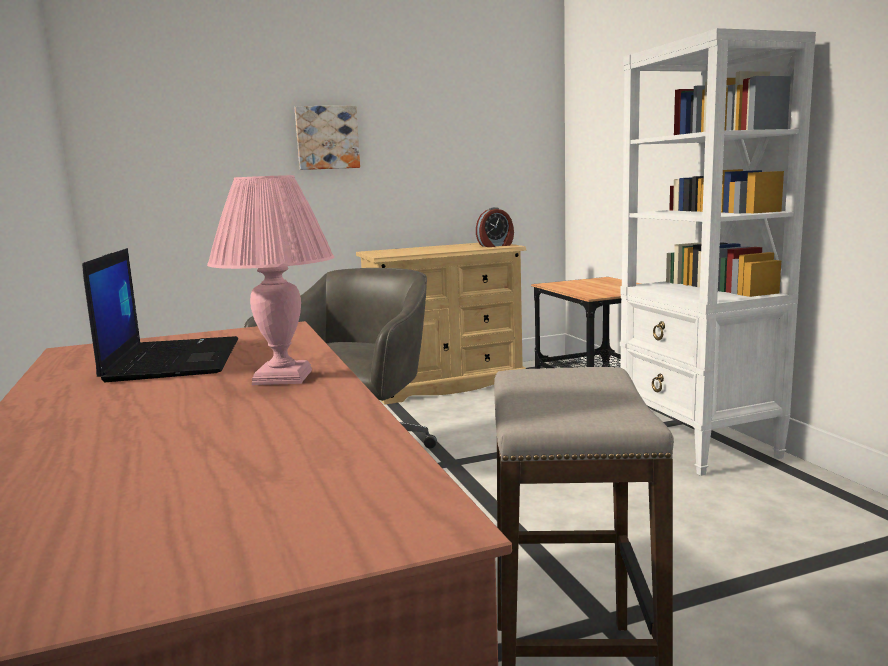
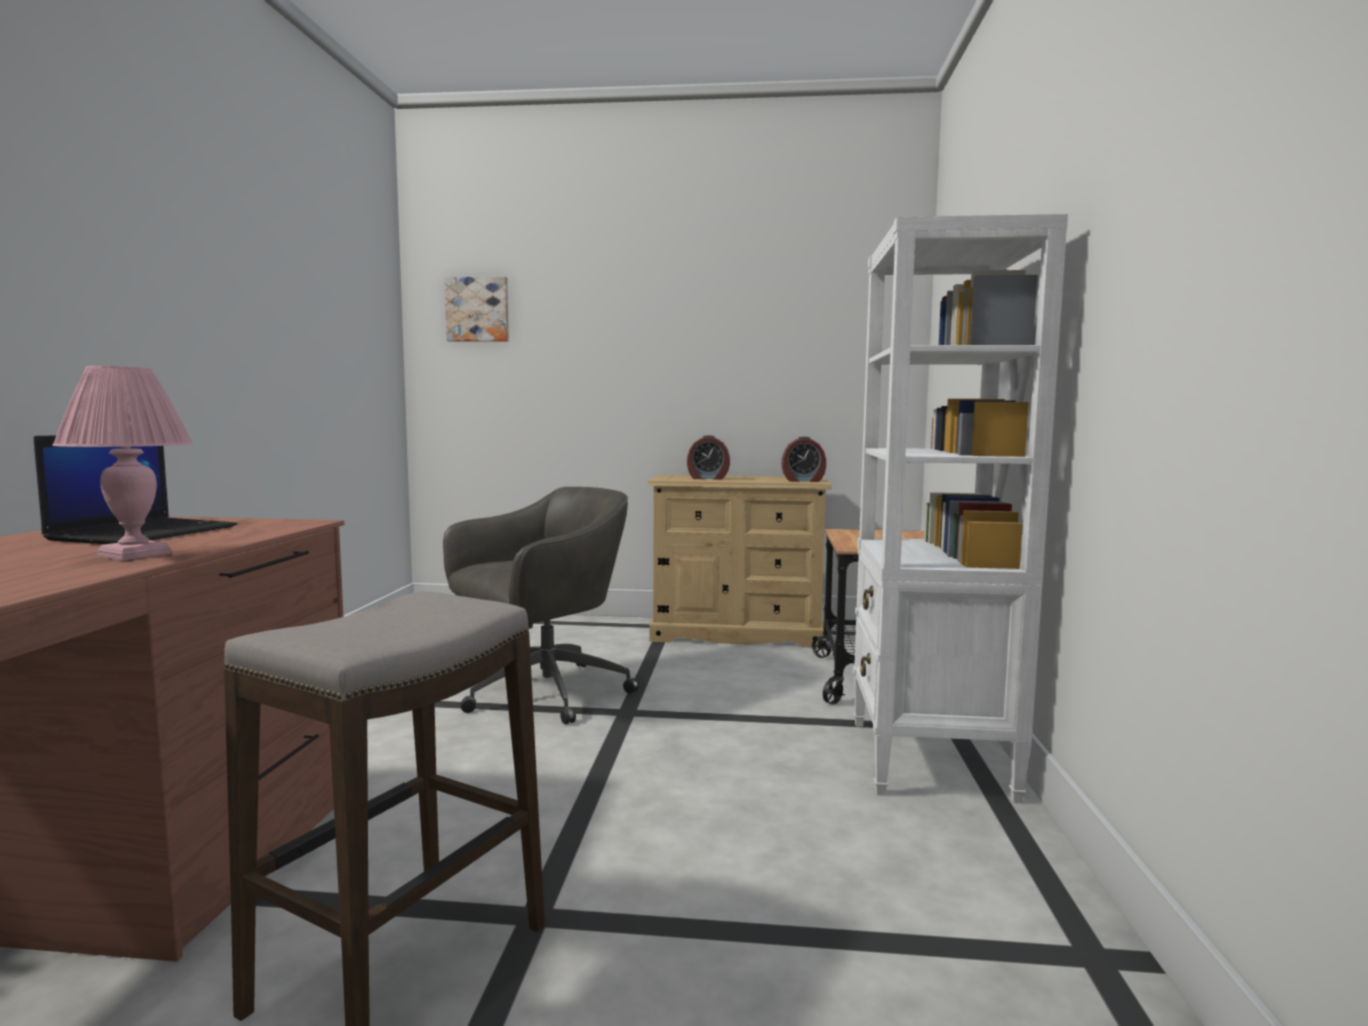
camera: 25 degrees right, 5 degrees down
picture [295,106,360,170] -> picture moved to [444,276,509,342]
none -> alarm clock [687,435,730,480]

